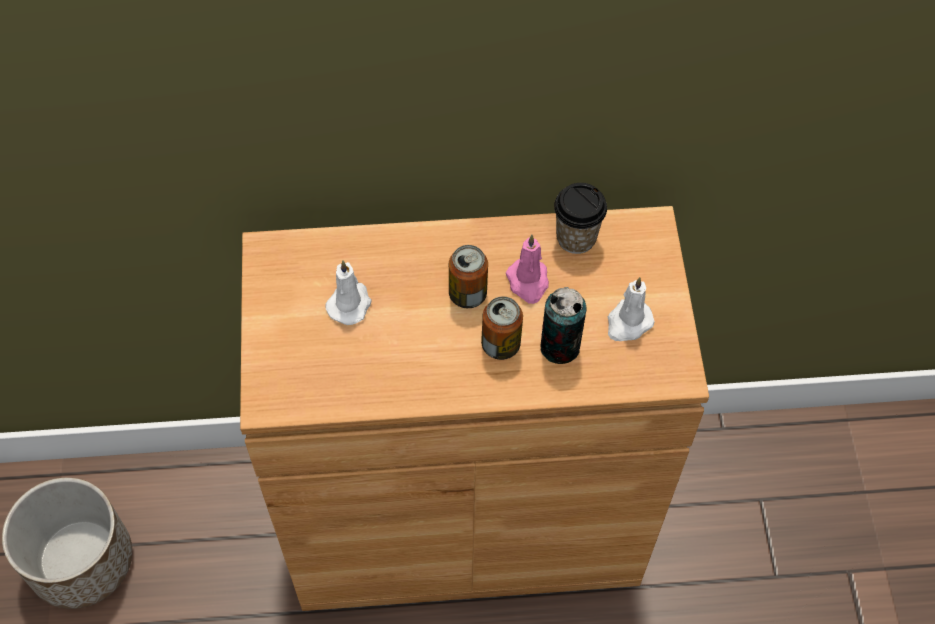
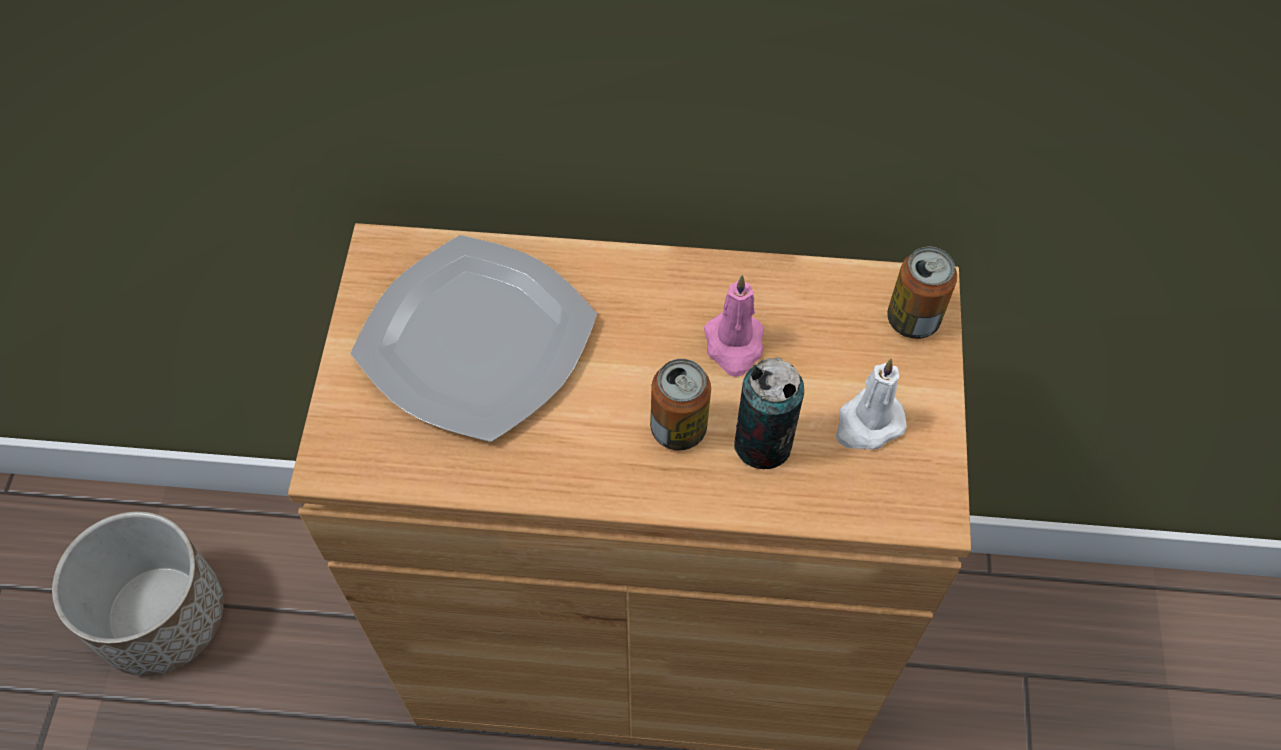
camera: 10 degrees right, 0 degrees up
white candle [326,260,372,325] -> plate [350,235,597,442]
can [449,245,488,308] -> can moved to [887,247,957,339]
cup [554,183,607,254] -> none

